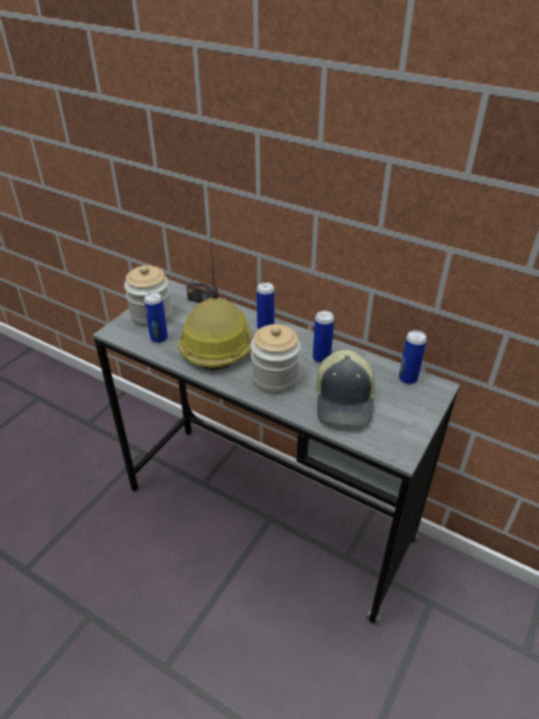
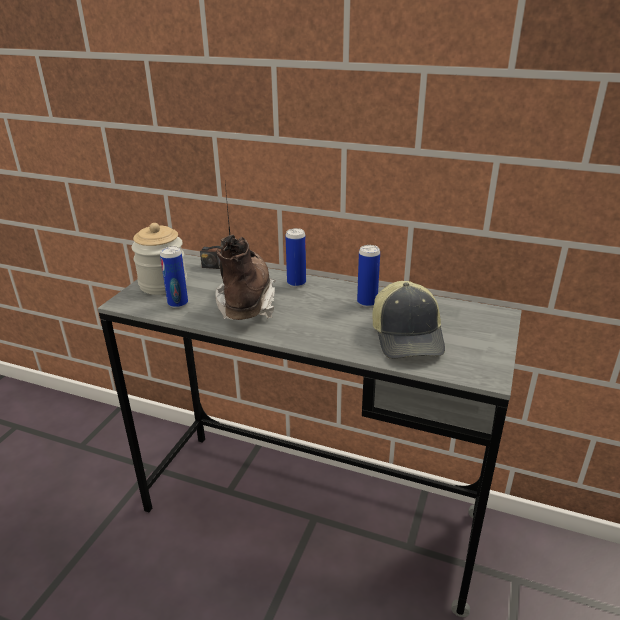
camera: 10 degrees left, 10 degrees down
hard hat [178,298,252,371] -> brown boot [215,234,275,320]
jar [251,324,301,394] -> none
can [399,330,427,384] -> none

